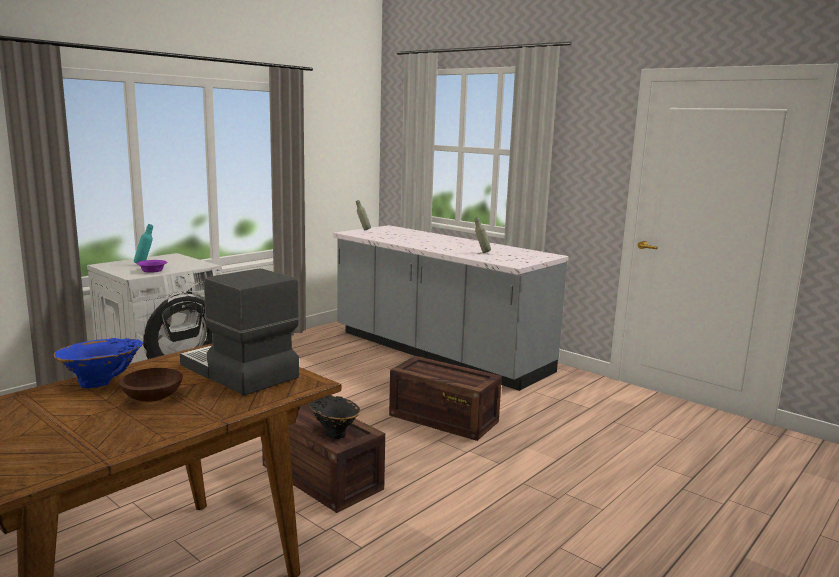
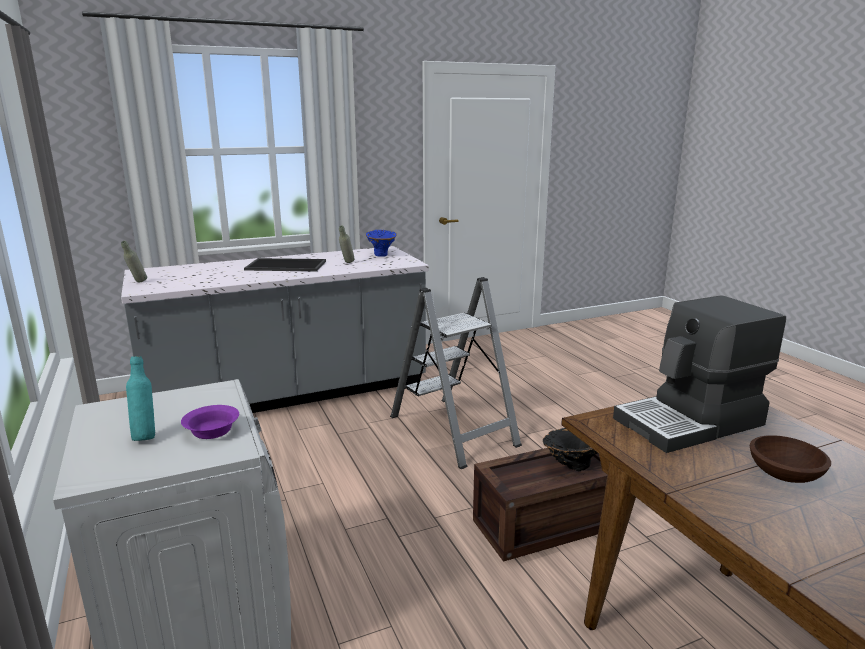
camera: 65 degrees left, 5 degrees up
blue vase [54,338,143,388] -> blue vase moved to [366,230,397,257]
crate [389,356,502,441] -> grey step ladder [390,277,522,469]
none -> tray [244,258,326,271]

